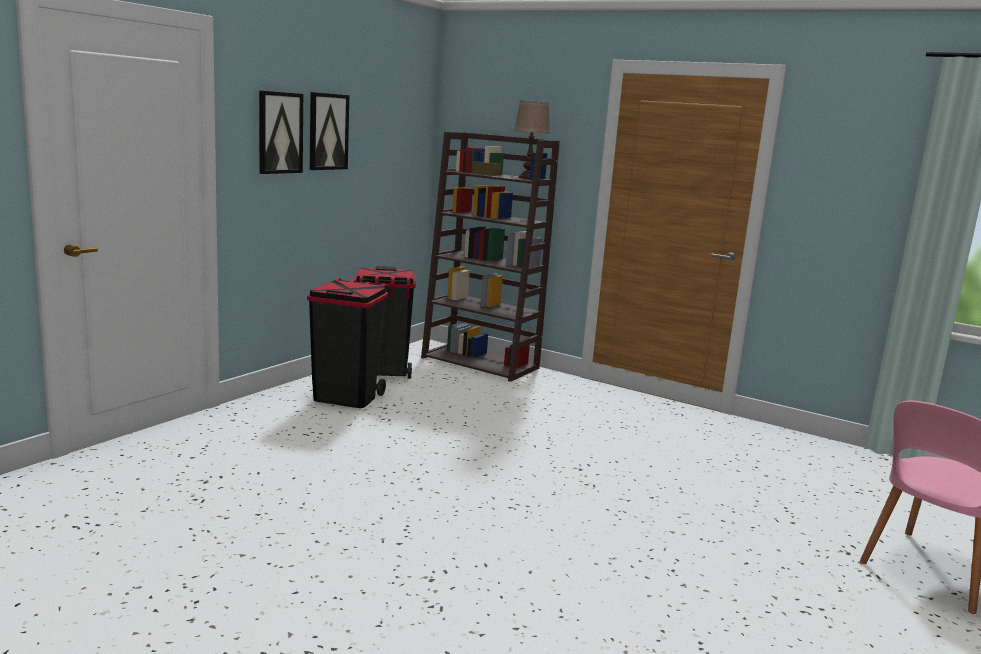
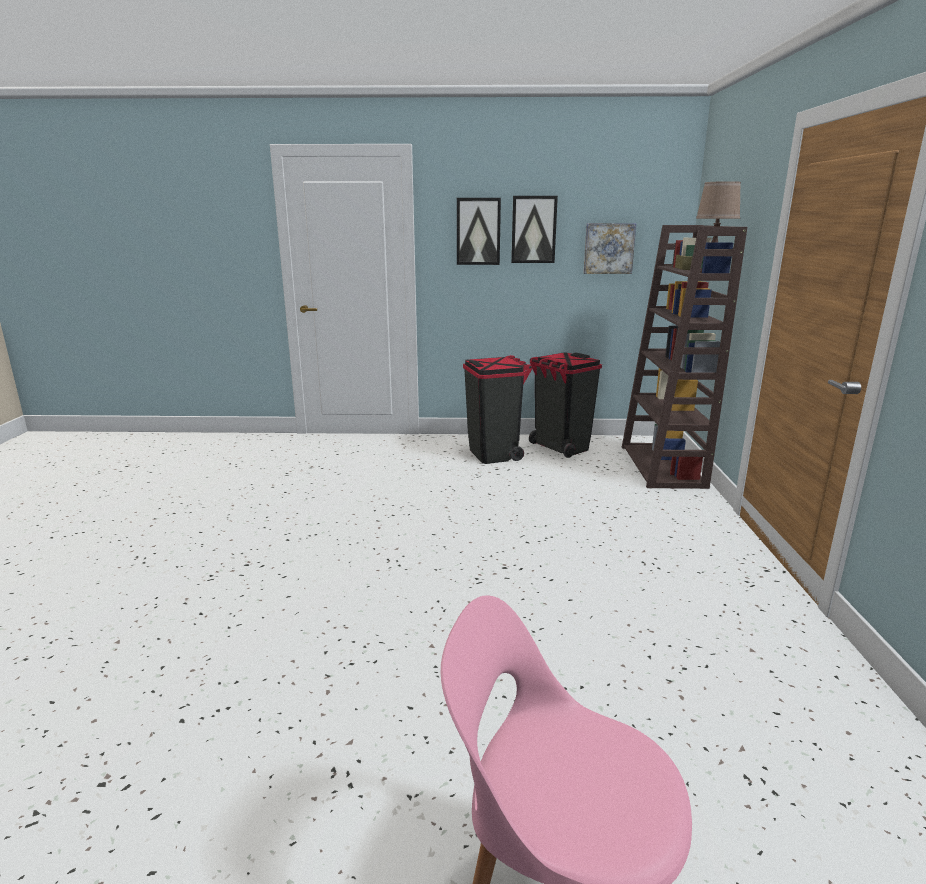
camera: 60 degrees right, 5 degrees up
none -> picture [583,223,636,274]

